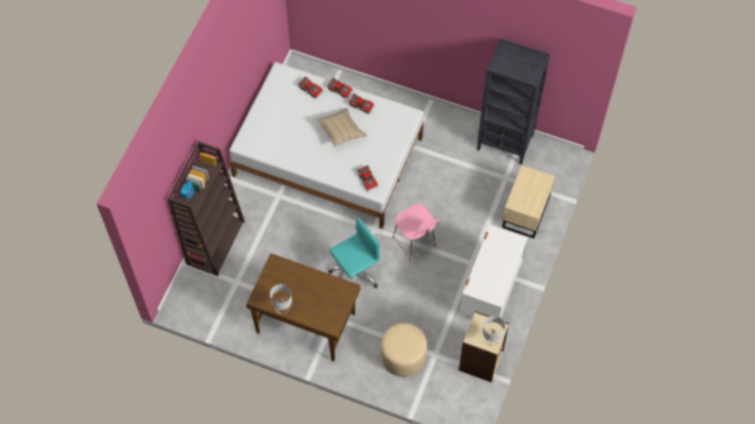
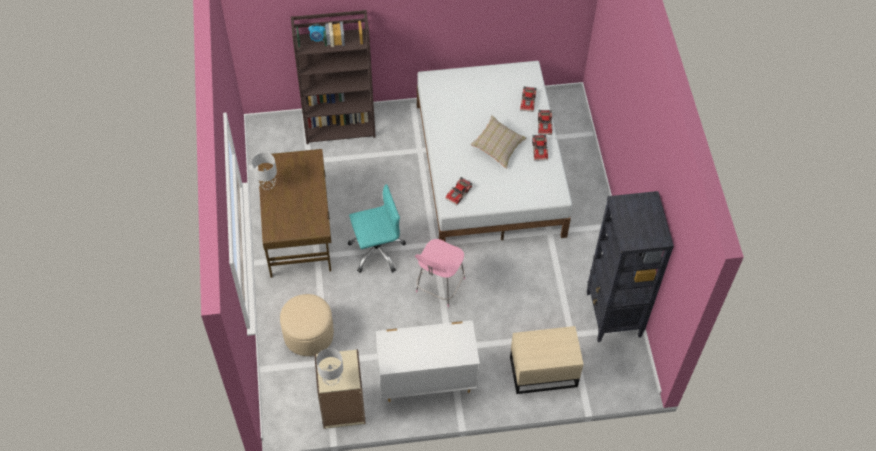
camera: 60 degrees right, 5 degrees down
turquoise office chair [329,217,380,288] -> turquoise office chair turned 45 degrees counterclockwise [348,184,406,273]

